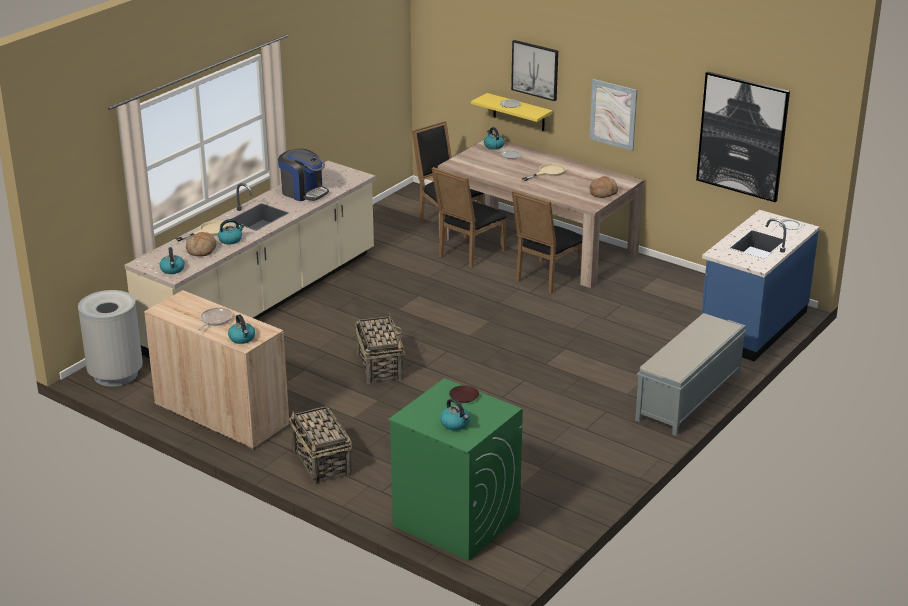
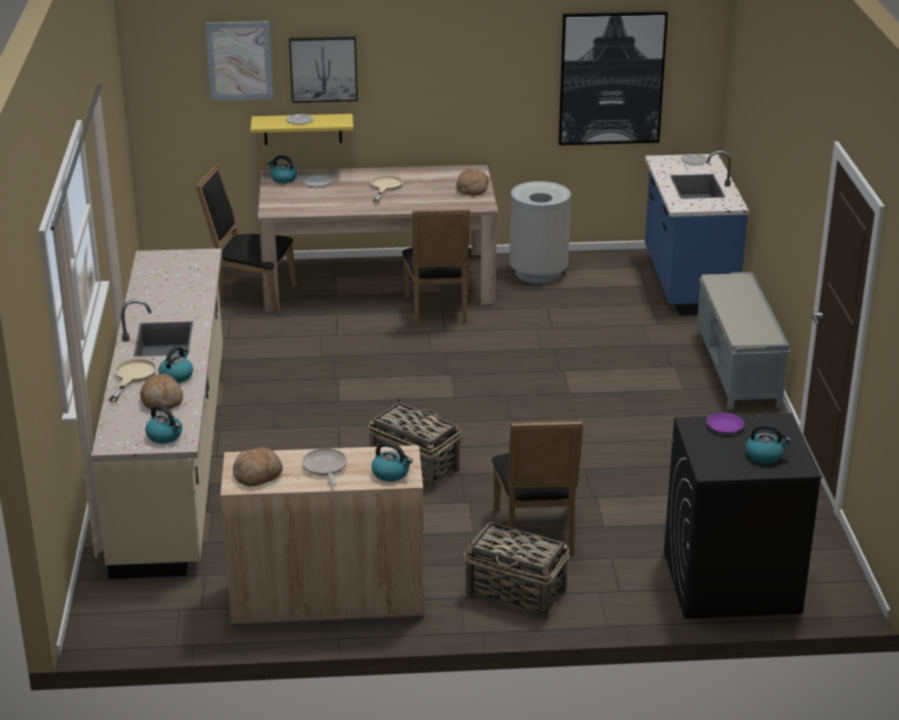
camera: 40 degrees left, 0 degrees up
grey trash can [78,290,143,387] -> grey trash can moved to [510,181,571,284]
coffee machine [278,149,329,201] -> none
green washing machine [388,378,523,561] -> black washing machine [664,413,822,619]
black chair [432,167,507,268] -> black chair moved to [492,421,583,554]
brown plate [449,385,479,403] -> purple plate [706,412,744,434]
picture [590,79,637,151] -> picture moved to [205,21,273,100]
none -> bread [233,447,283,486]

